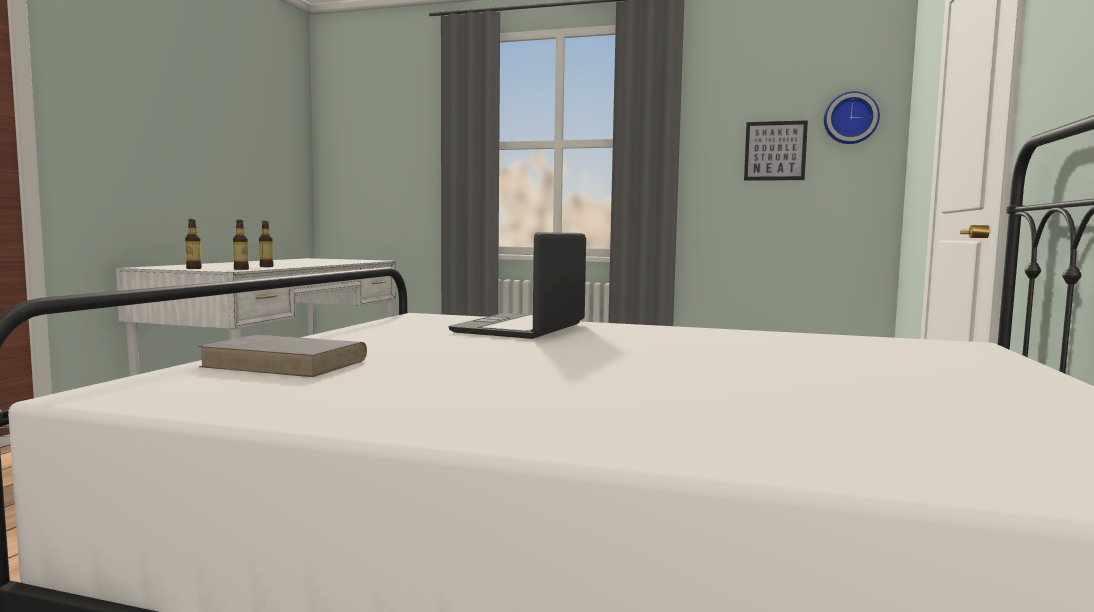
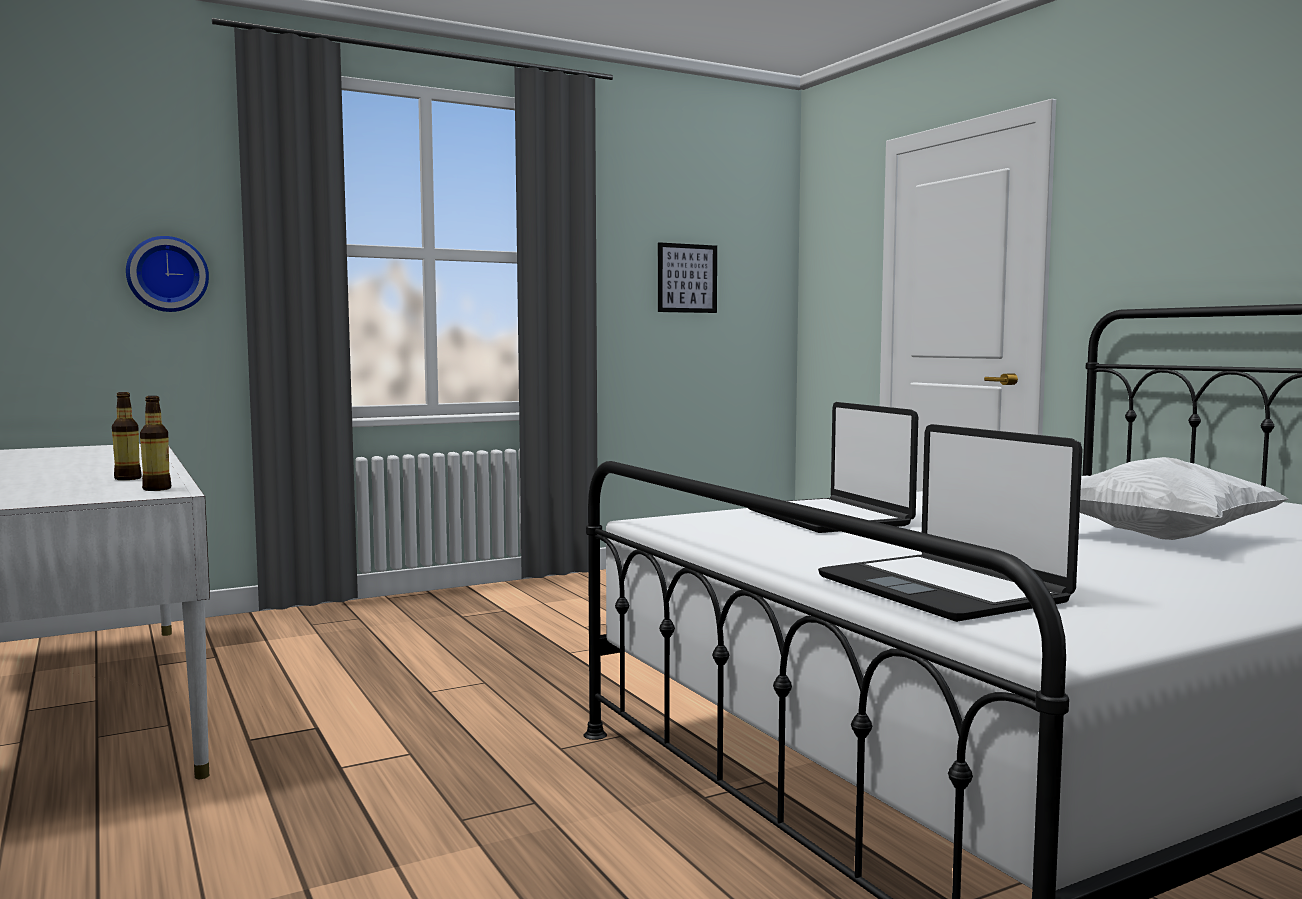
camera: 45 degrees left, 0 degrees up
bottle [185,219,202,269] -> none
grey book [198,335,367,377] -> laptop [818,424,1083,622]
wall clock [824,91,880,144] -> wall clock moved to [126,236,209,312]
none -> white pillow [1080,457,1289,540]

